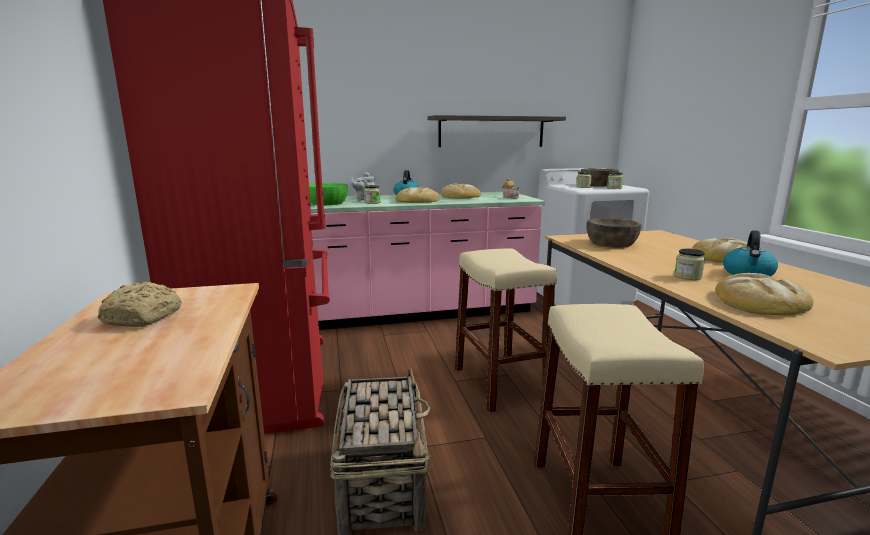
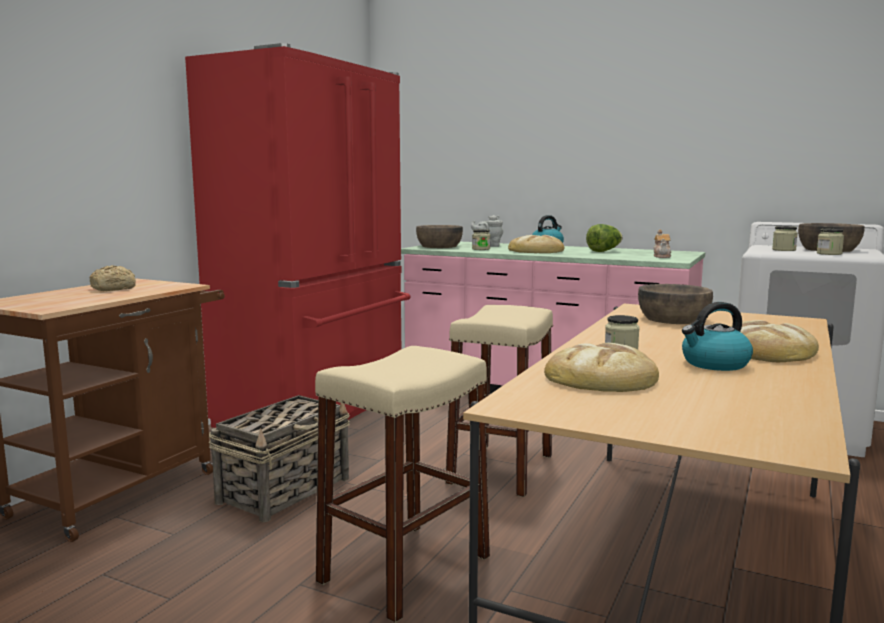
camera: 40 degrees right, 5 degrees down
green bowl [309,183,348,205] -> brown bowl [416,225,463,248]
shelf [428,115,566,147] -> none
bread [441,183,481,198] -> lettuce [586,224,622,252]

